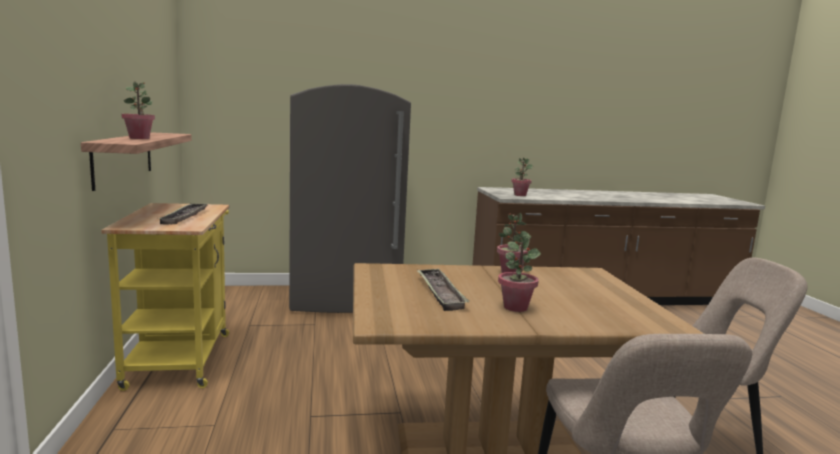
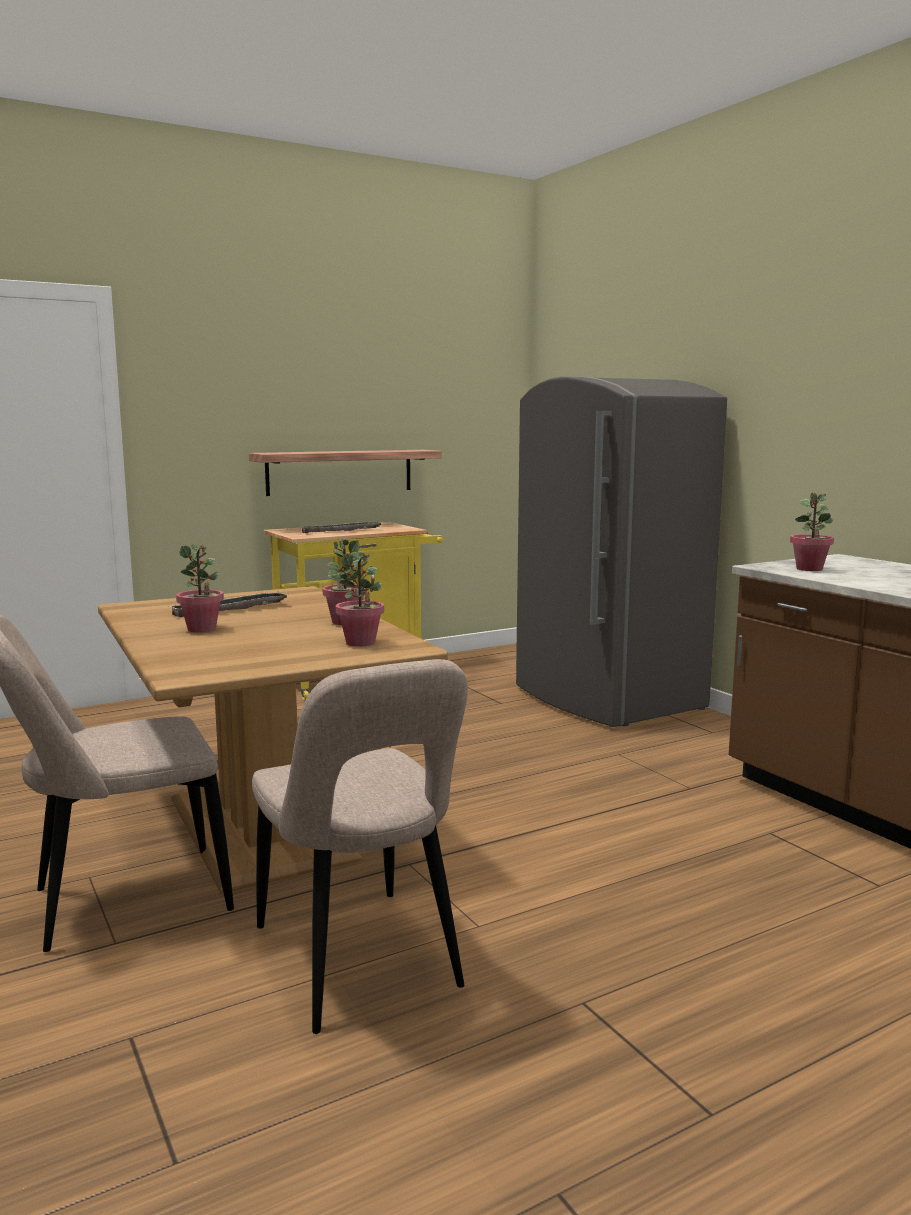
camera: 70 degrees right, 0 degrees up
potted plant [122,81,155,139] -> potted plant moved to [336,552,384,647]

